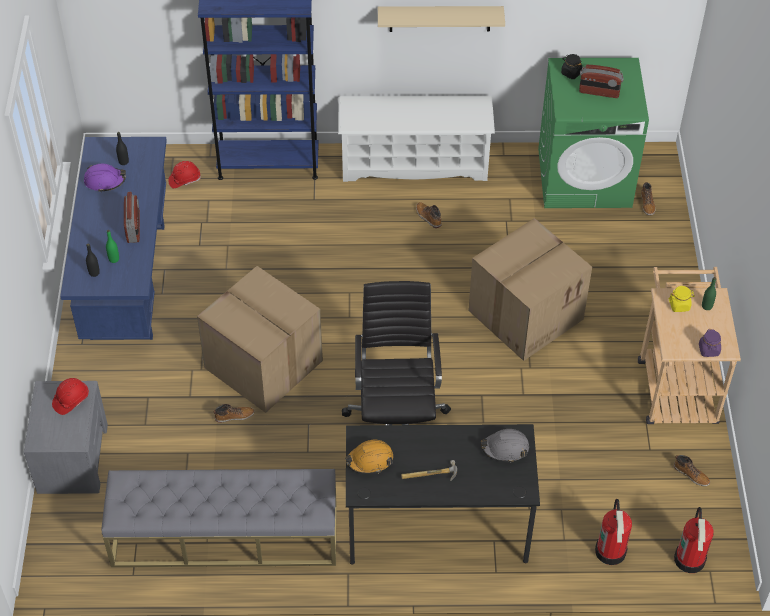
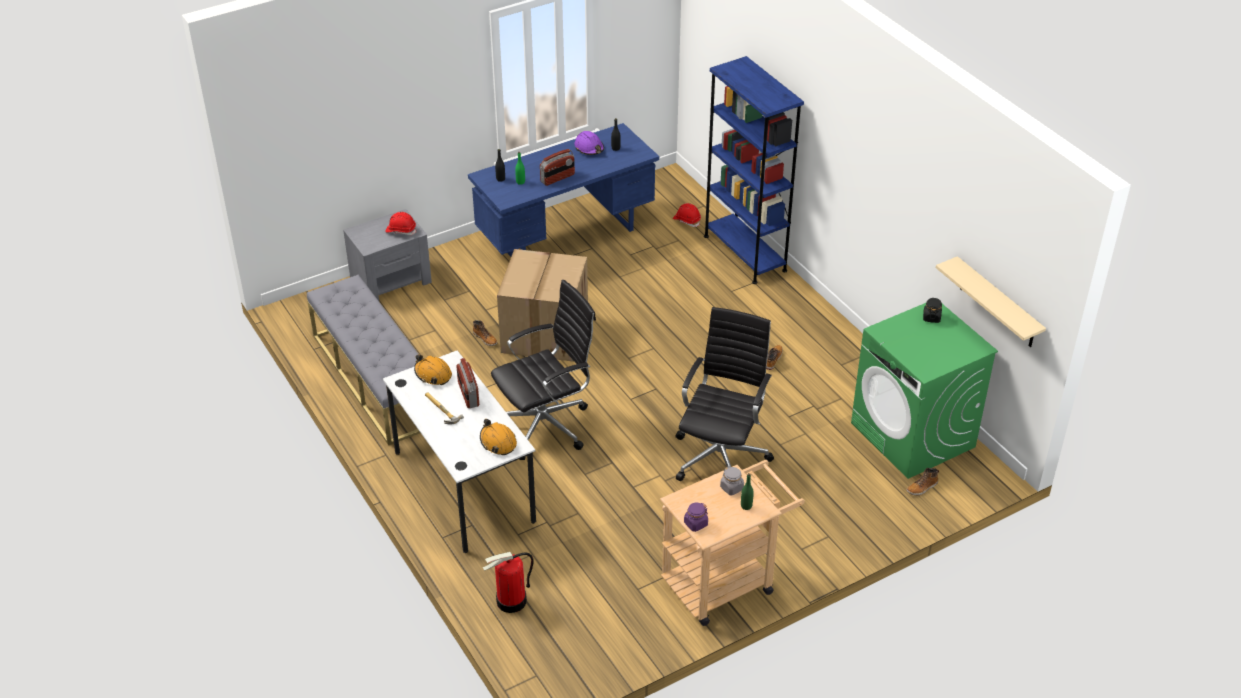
camera: 60 degrees right, 10 degrees down
white shoe rack [338,96,495,182] -> none
black desk [346,424,540,565] -> white desk [383,350,536,553]
beige shelf [378,6,505,32] -> beige shelf moved to [936,256,1046,347]
cardboard box [468,218,592,361] -> black office chair [675,307,774,481]
grey hard hat [481,429,529,463] -> orange hard hat [480,419,517,455]
radio [579,65,624,98] -> radio moved to [456,358,479,408]
yellow jar [669,286,695,312] -> grey jar [720,466,744,495]
boot [674,455,710,486] -> none
fire extinguisher [674,507,714,573] -> none

